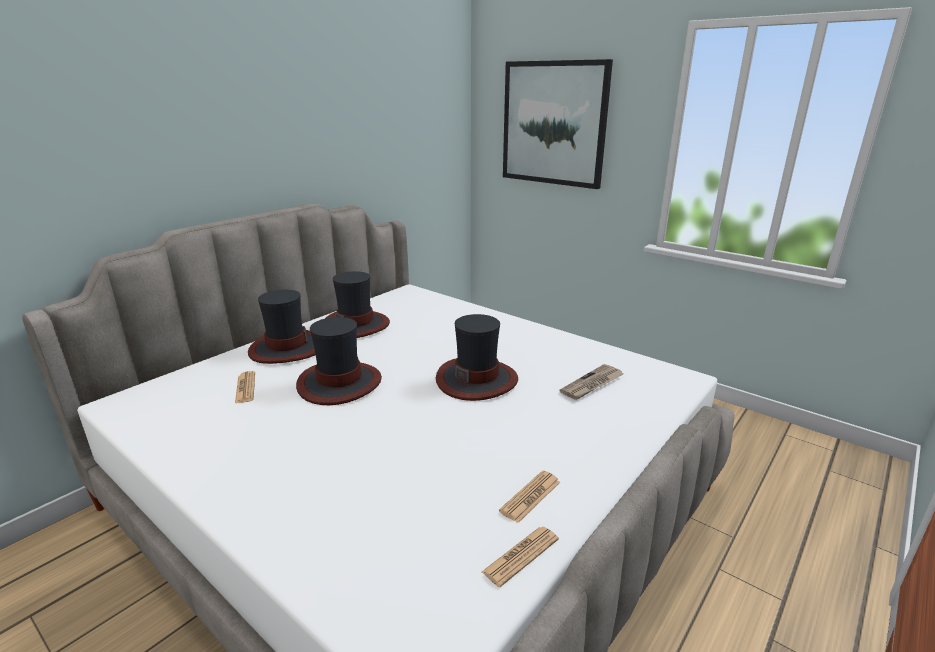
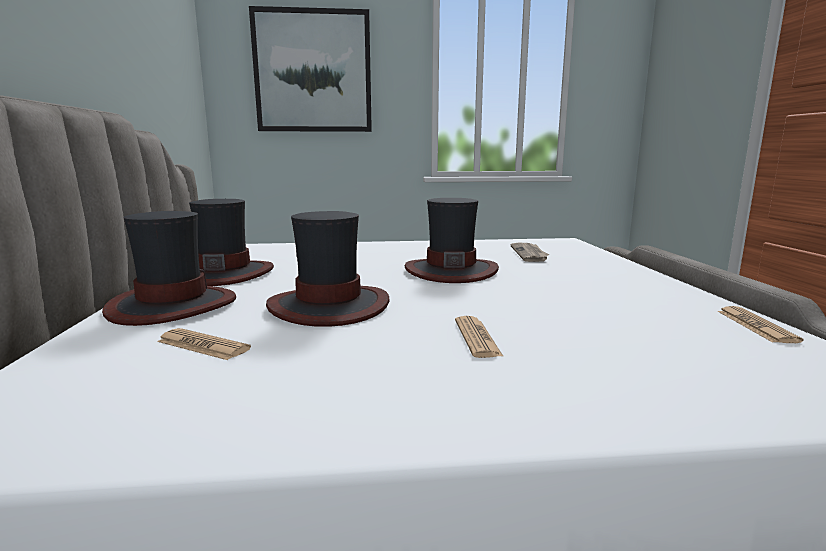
camera: 45 degrees left, 10 degrees down
newspaper [499,471,560,523] -> newspaper moved to [455,316,504,358]

